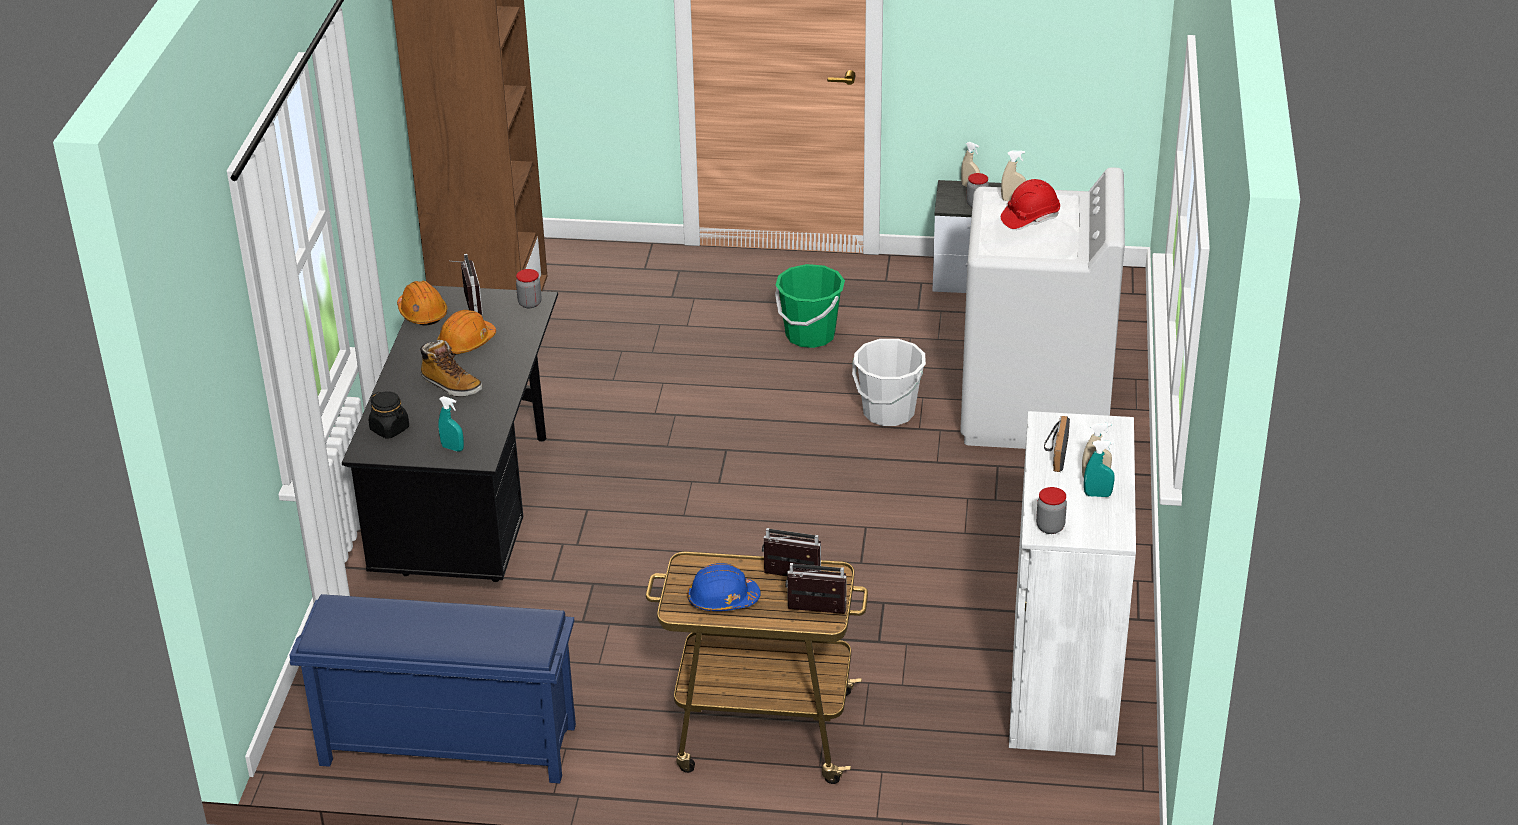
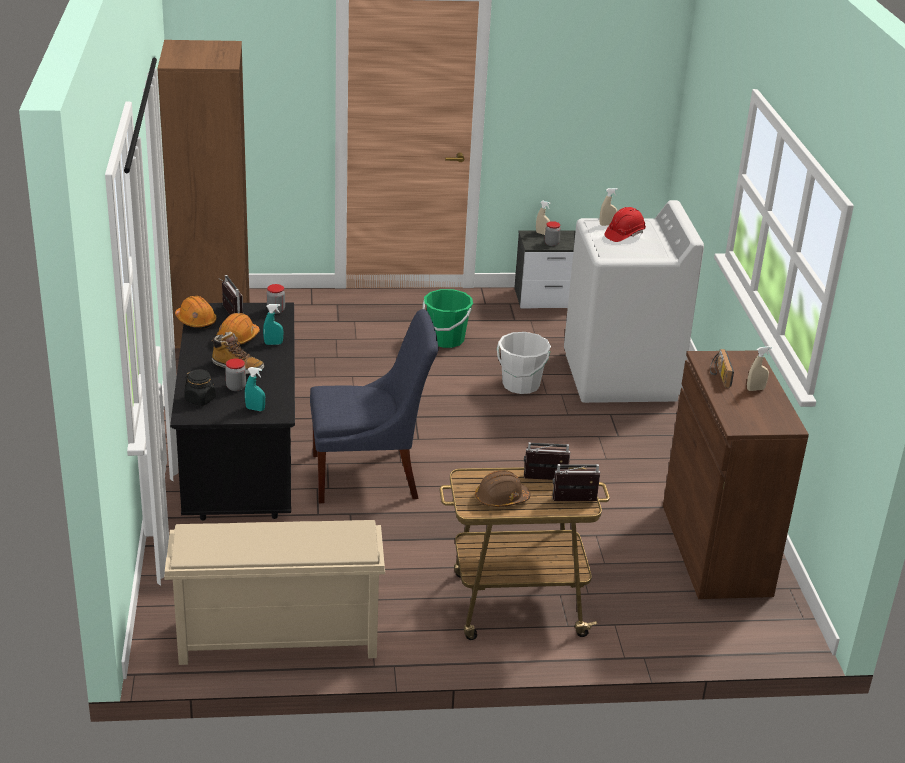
camera: 15 degrees left, 5 degrees down
blue shoe rack [289,594,576,784] -> beige shoe rack [164,520,385,665]
blue hard hat [688,563,761,611] -> brown hard hat [475,470,531,507]
white cabinet [1009,411,1136,756] -> brown cabinet [663,351,809,599]
jar [1036,487,1067,534] -> jar moved to [225,358,246,391]
turquoise spray bottle [1084,440,1115,497] -> turquoise spray bottle moved to [263,304,283,345]
none -> blue chair [310,309,439,503]

